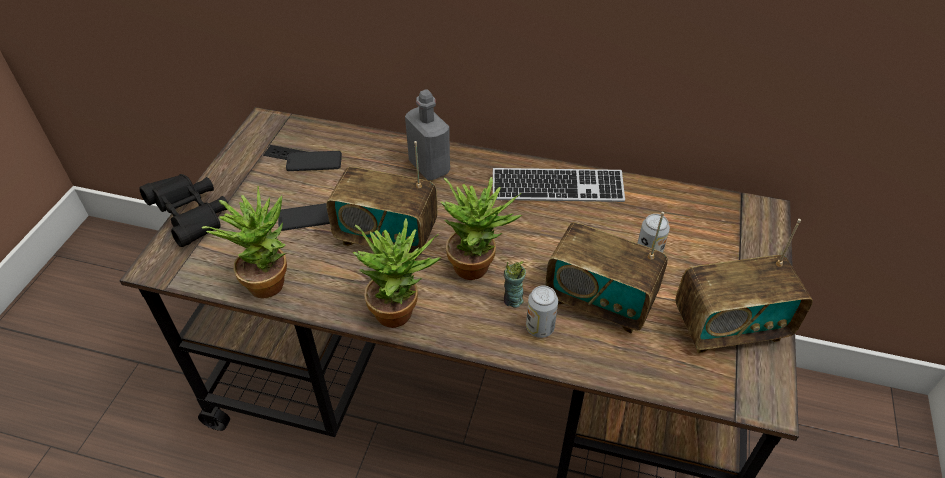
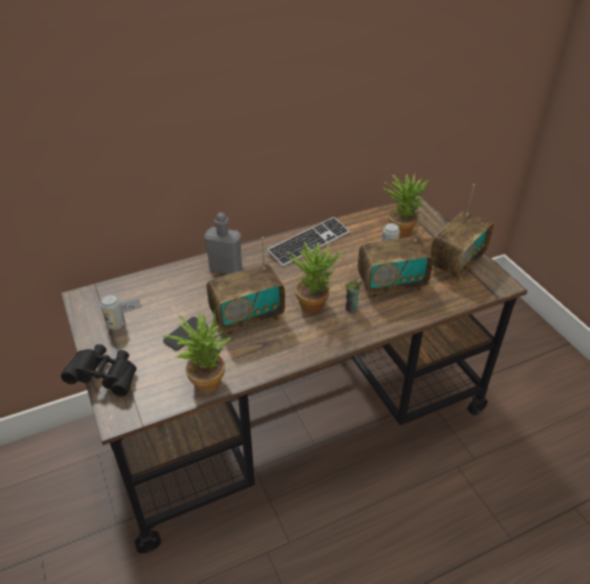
camera: 40 degrees left, 5 degrees down
phone [286,151,342,171] -> none
potted plant [353,219,441,328] -> potted plant moved to [383,173,430,237]
can [526,285,558,338] -> can moved to [100,294,125,330]

